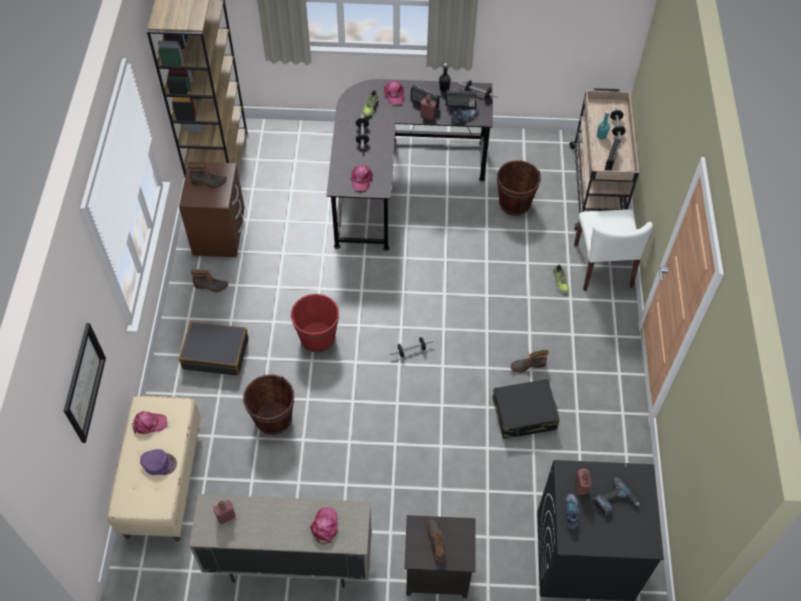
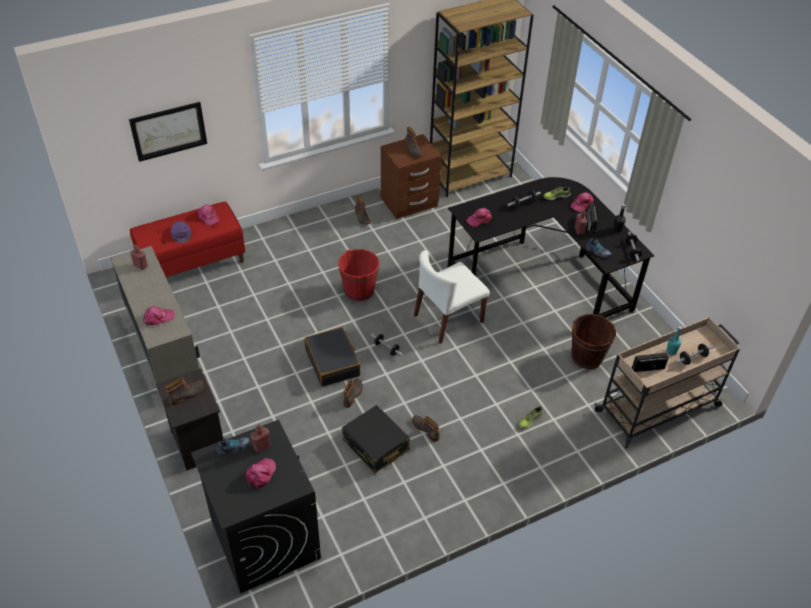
camera: 60 degrees right, 10 degrees down
beige bench [107,396,201,541] -> red bench [130,202,245,277]
black suitcase [179,322,248,376] -> black suitcase moved to [304,327,361,387]
brown bucket [243,374,294,435] -> none
radio [446,90,476,107] -> none
white chair [574,209,653,291] -> white chair moved to [414,250,490,344]
power drill [593,477,639,516] -> pink cap [246,458,276,490]
none -> boot [343,379,362,408]

